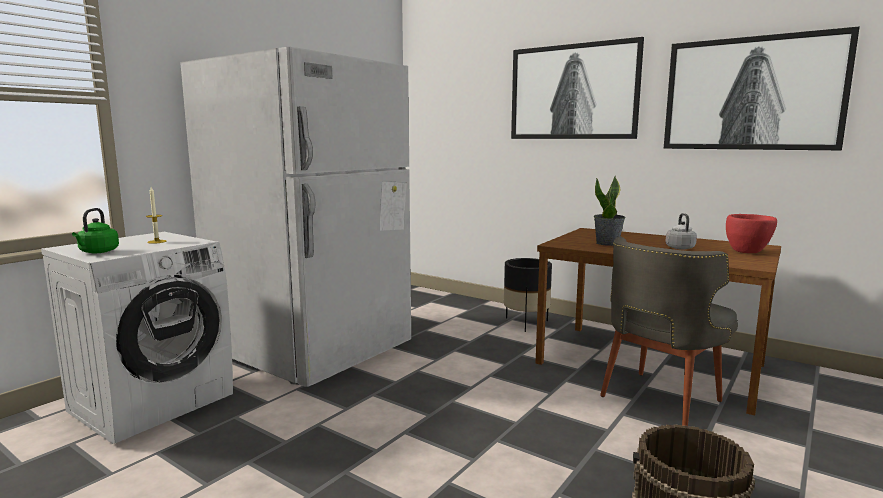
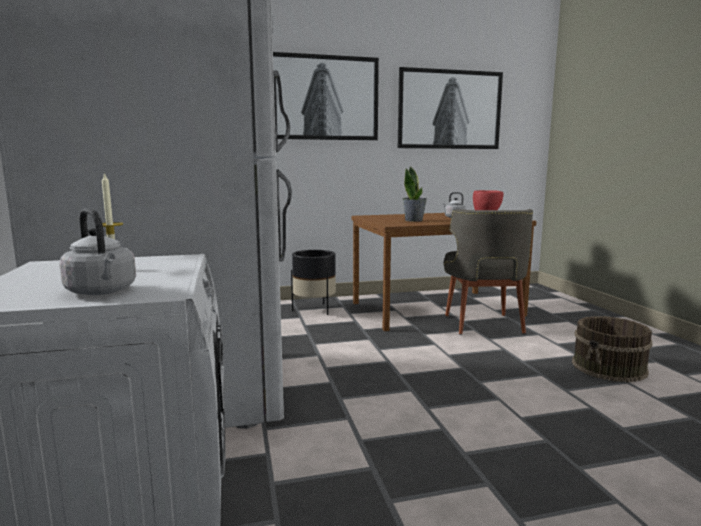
camera: 50 degrees left, 0 degrees up
green kettle [72,208,119,253] -> grey kettle [59,208,136,295]

